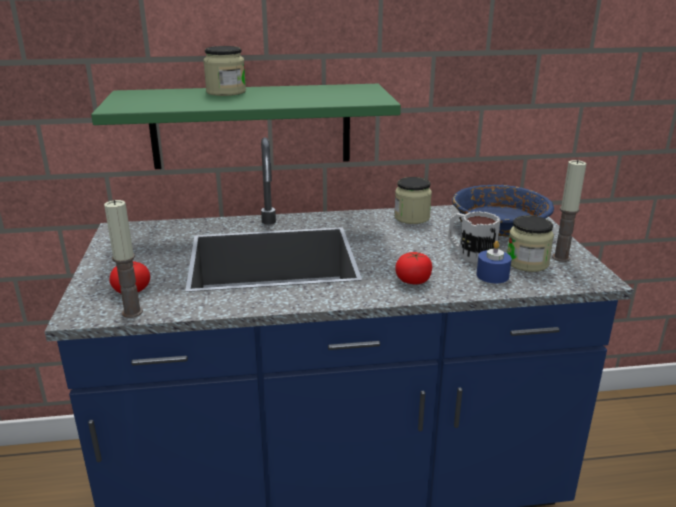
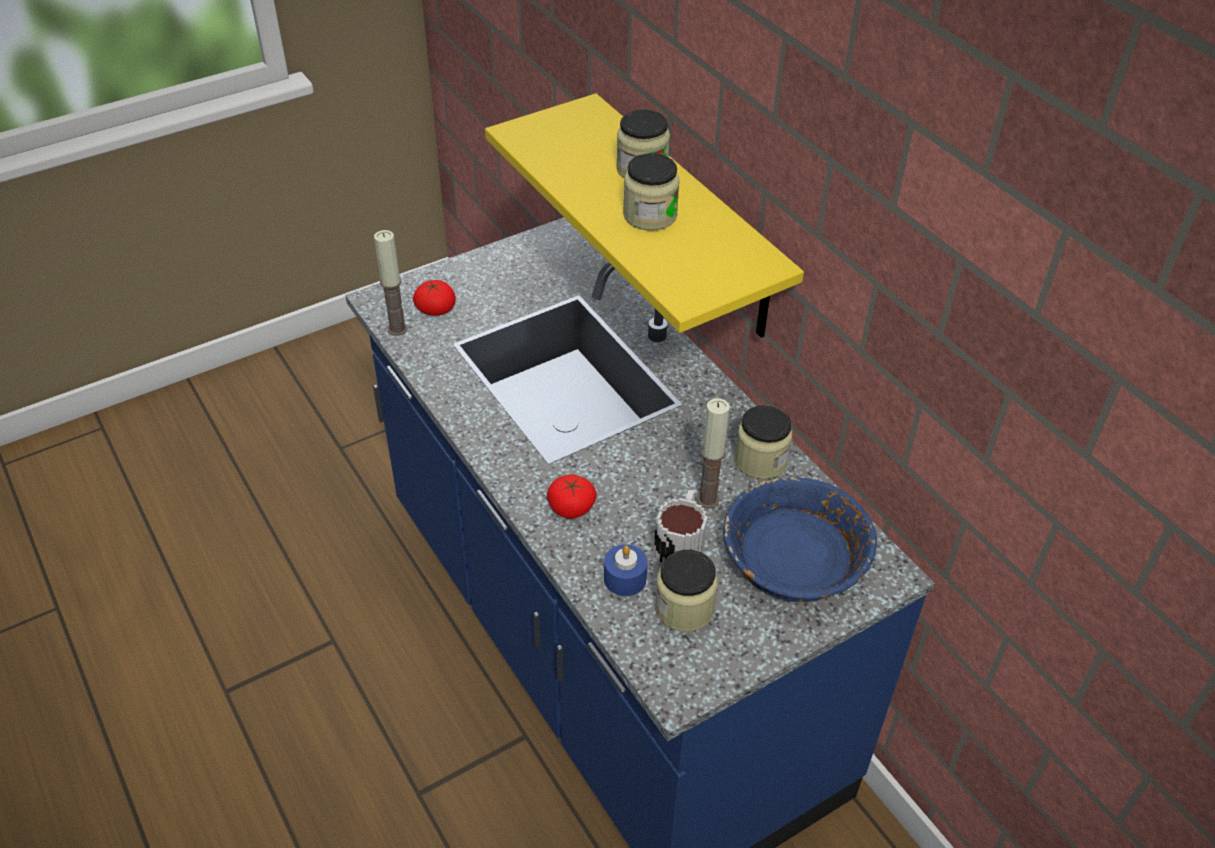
camera: 65 degrees right, 20 degrees up
green shelf [91,84,401,169] -> yellow shelf [485,93,804,338]
candle [552,159,586,262] -> candle moved to [697,398,730,508]
none -> jar [623,153,680,231]

